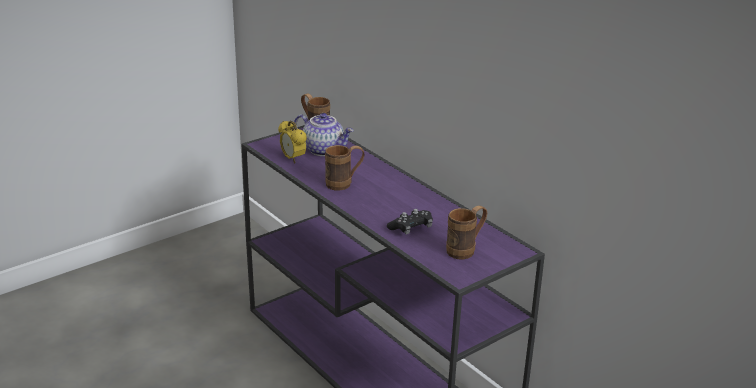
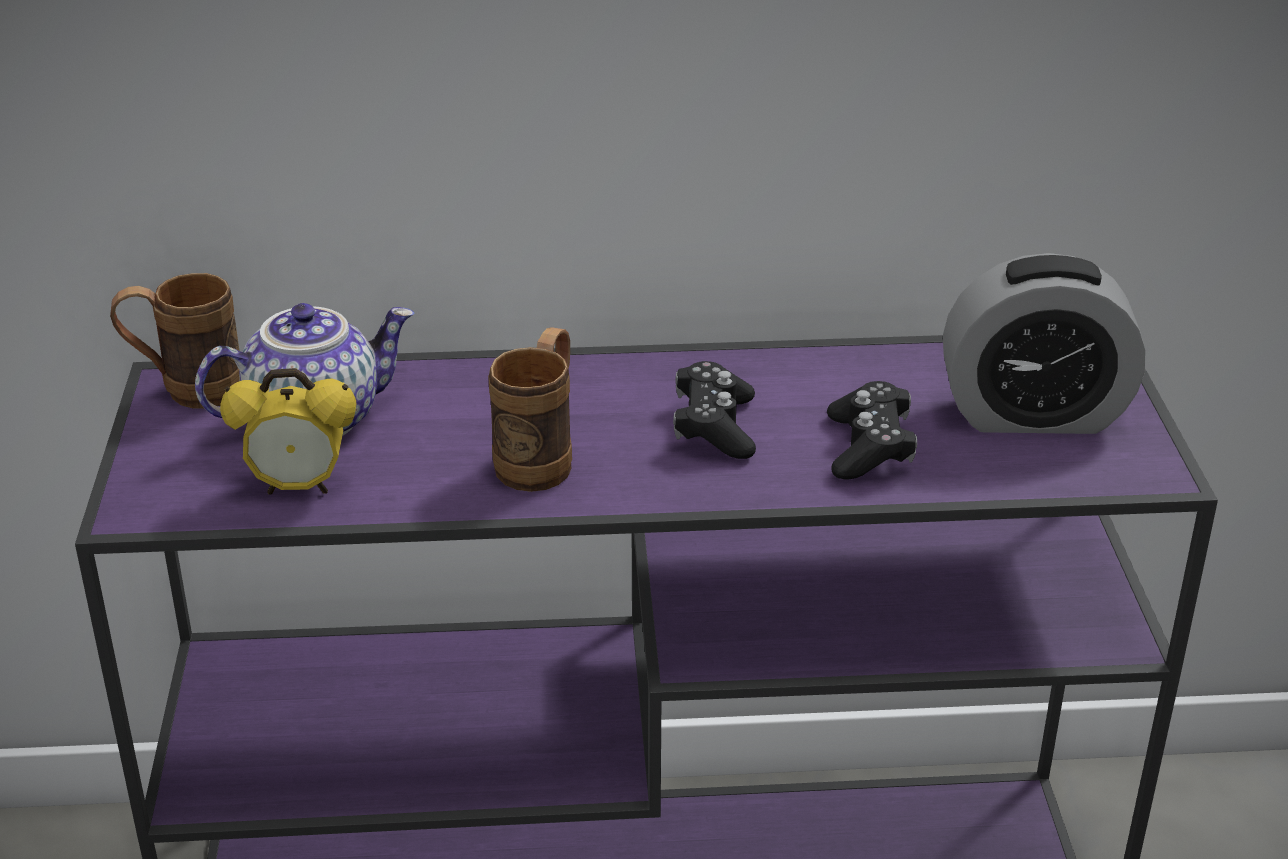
camera: 55 degrees left, 5 degrees up
brown mug [446,206,487,259] -> alarm clock [943,253,1146,434]
none -> black game controller [673,361,756,459]

